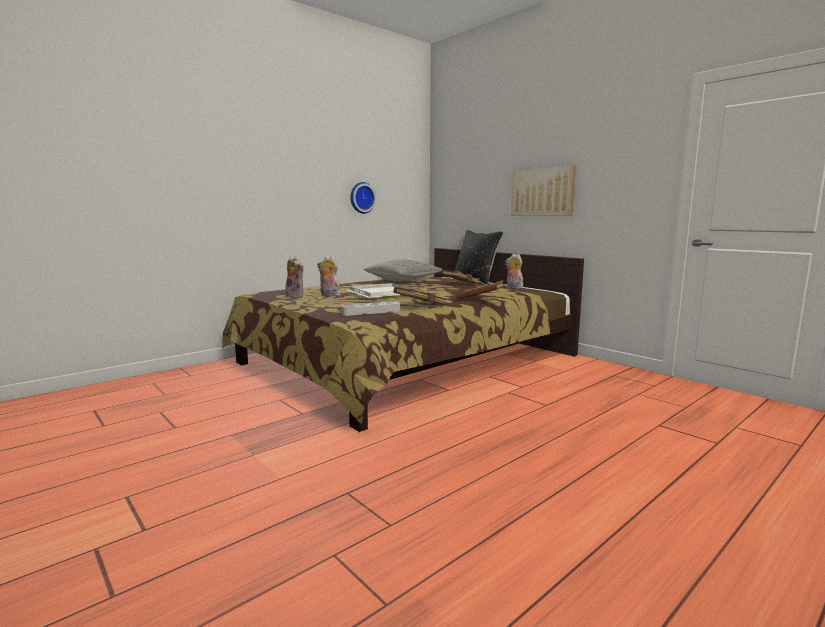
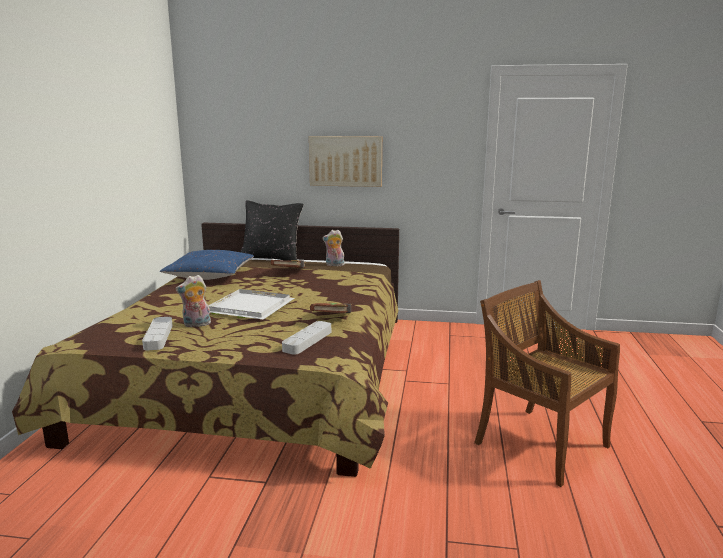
camera: 40 degrees left, 5 degrees up
plush toy [285,256,303,298] -> grey tray [142,317,173,350]
wall clock [350,182,376,214] -> none
grey pillow [363,260,443,281] -> blue pillow [160,250,254,280]
brown book [456,280,505,299] -> none
none -> brown chair [474,280,620,487]

